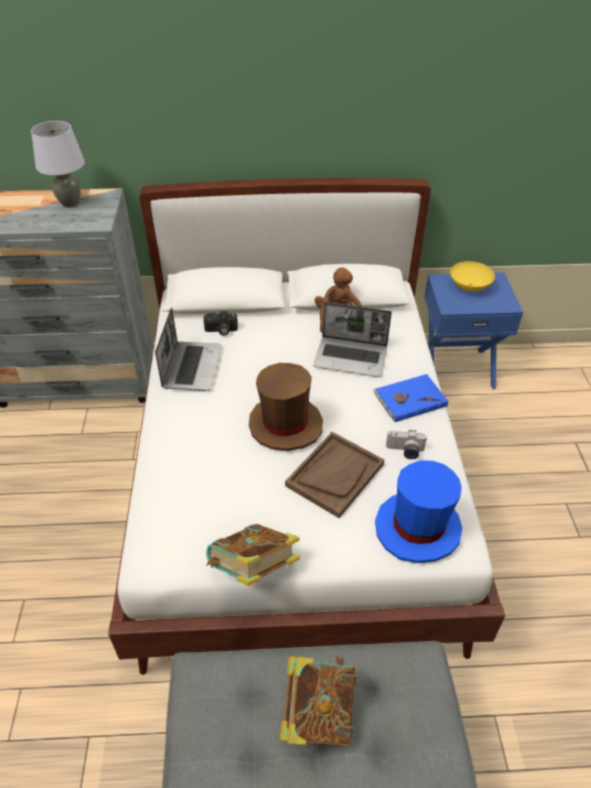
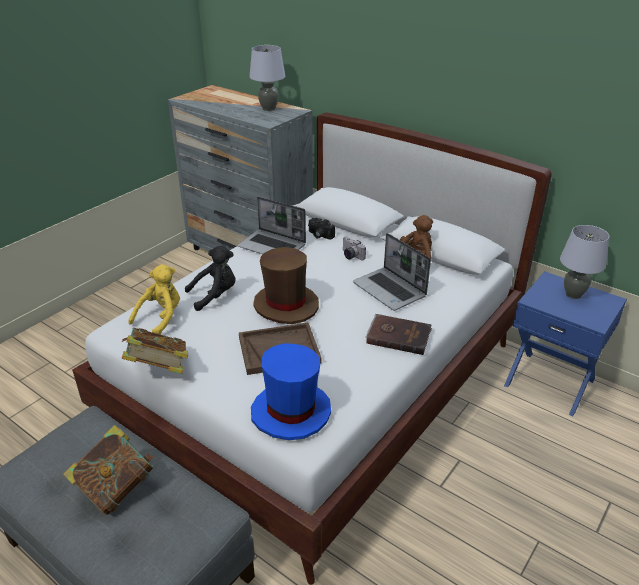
camera: 40 degrees right, 10 degrees down
laptop [155,307,222,391] -> laptop turned 75 degrees clockwise [237,196,306,254]
blue book [373,374,448,422] -> brown book [366,314,432,355]
camera [386,430,427,459] -> camera moved to [343,237,366,260]
yellow bowl [450,261,495,292] -> grey table lamp [560,225,609,299]
none -> yellow plush toy [128,264,180,334]
none -> black plush toy [185,246,236,311]

